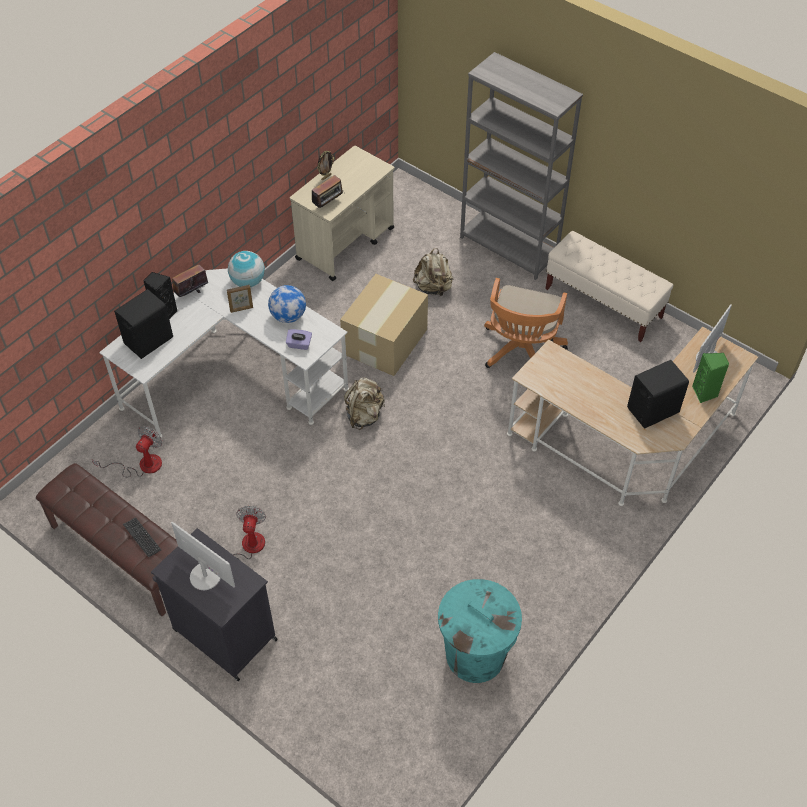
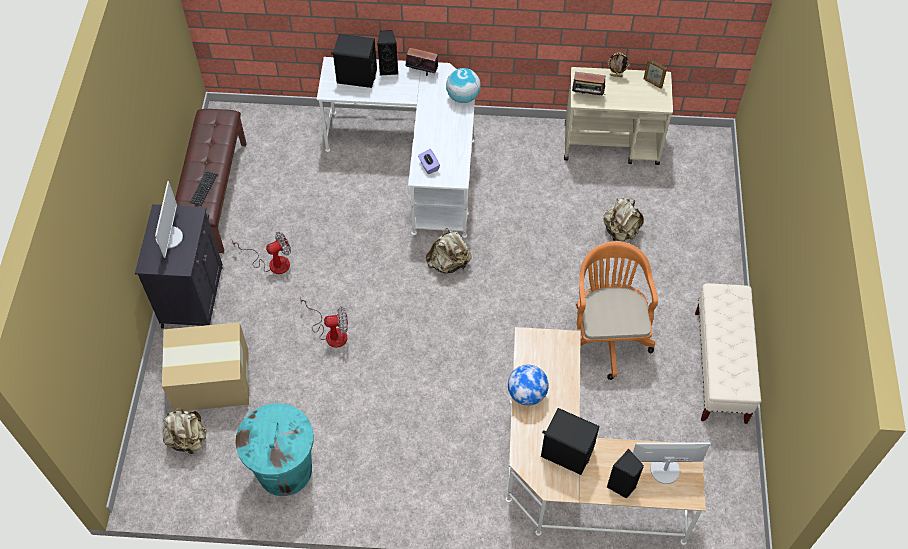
camera: 55 degrees right, 5 degrees up
fan [92,426,162,477] -> fan moved to [300,296,348,348]
picture frame [227,285,253,313] -> picture frame moved to [644,58,667,89]
globe [268,285,306,323] -> globe moved to [508,365,549,406]
cardboard box [340,274,428,376] -> cardboard box moved to [162,322,249,411]
grey bookcase [460,52,583,280] -> none
orange office chair [484,278,568,368] -> orange office chair turned 105 degrees clockwise [576,241,658,380]
green speaker [692,353,729,403] -> black speaker [607,449,644,499]
none -> beige backpack [163,408,206,455]

